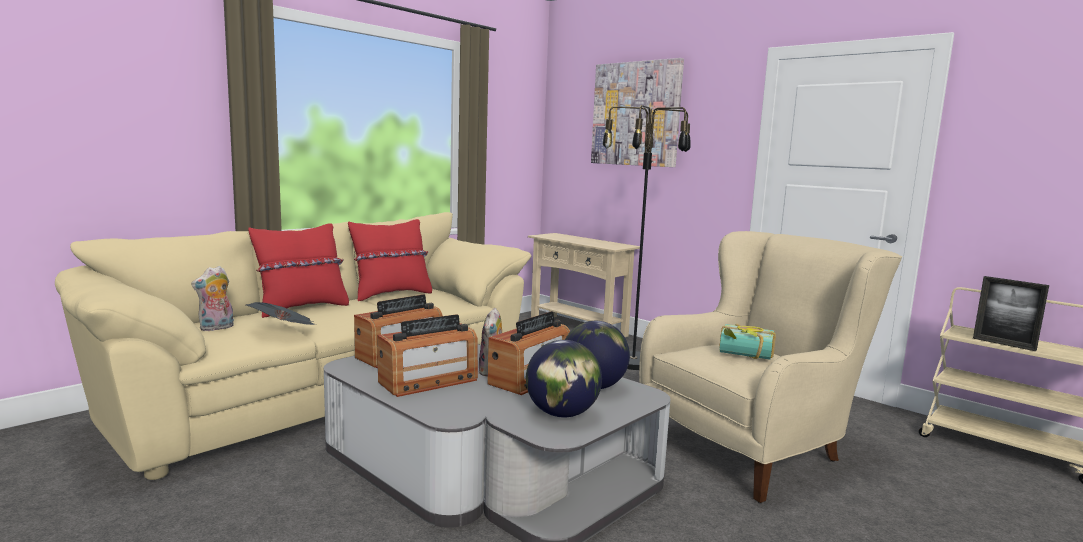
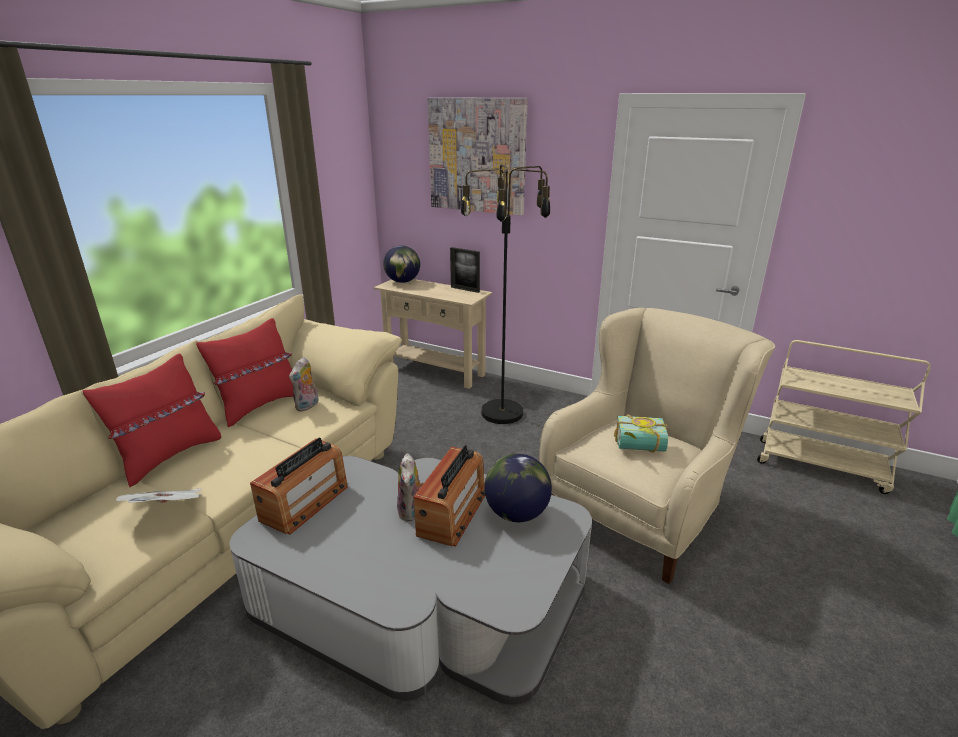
camera: 15 degrees left, 15 degrees up
plush toy [191,266,234,331] -> plush toy moved to [289,357,319,412]
radio [378,314,478,397] -> none
globe [526,340,602,417] -> globe moved to [383,245,420,283]
picture frame [973,276,1049,351] -> picture frame moved to [450,247,480,293]

